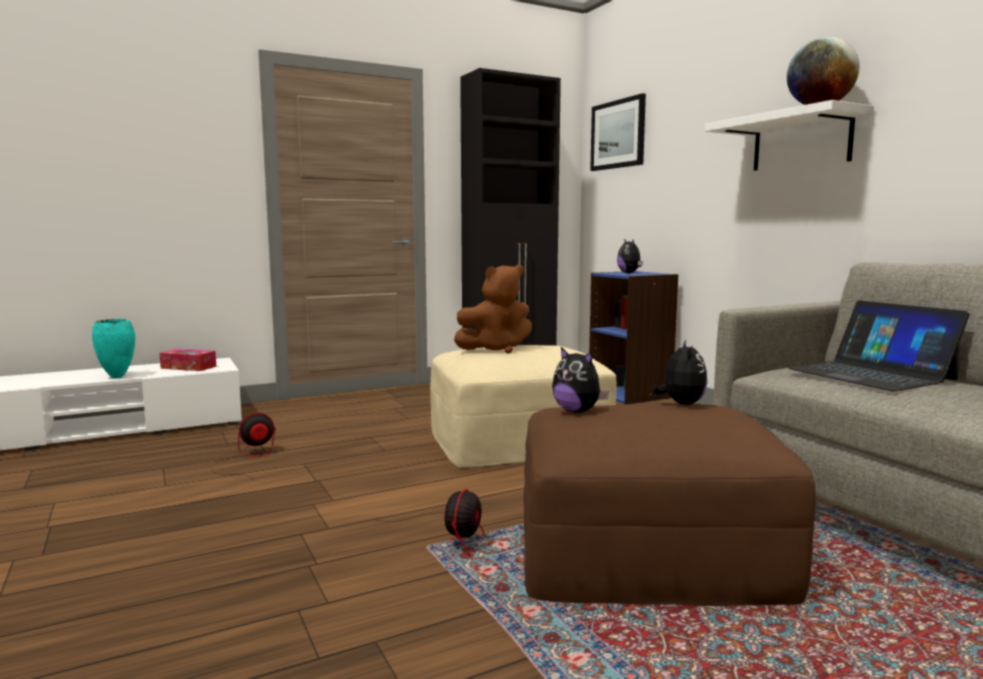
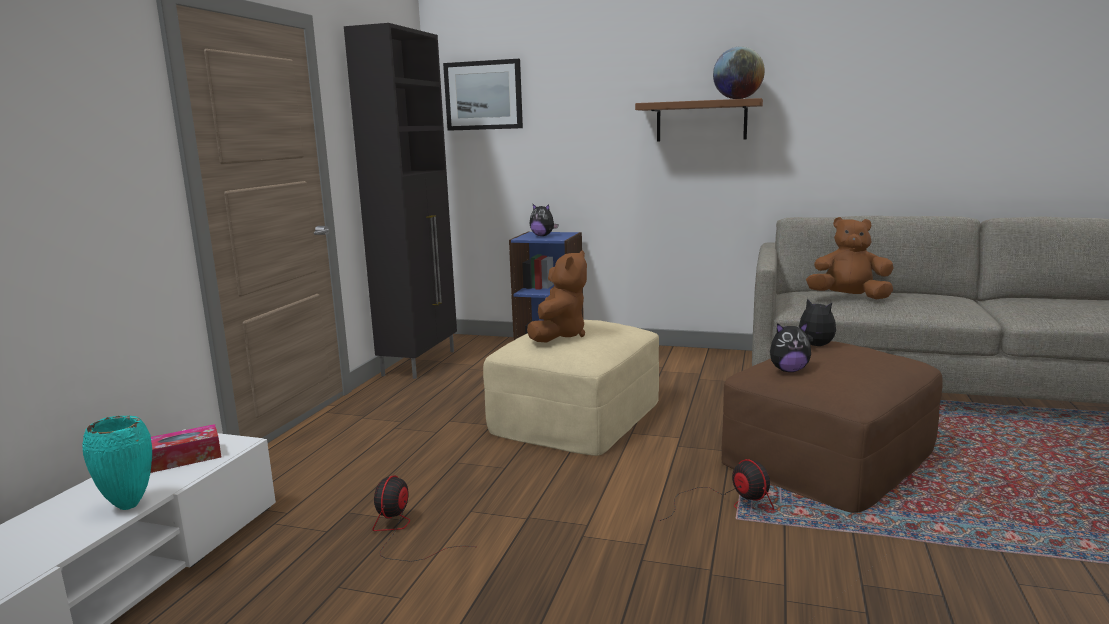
camera: 45 degrees left, 5 degrees up
white shelf [705,100,874,171] -> brown shelf [635,98,763,142]
laptop [788,300,970,391] -> brown plush toy [806,217,894,299]

